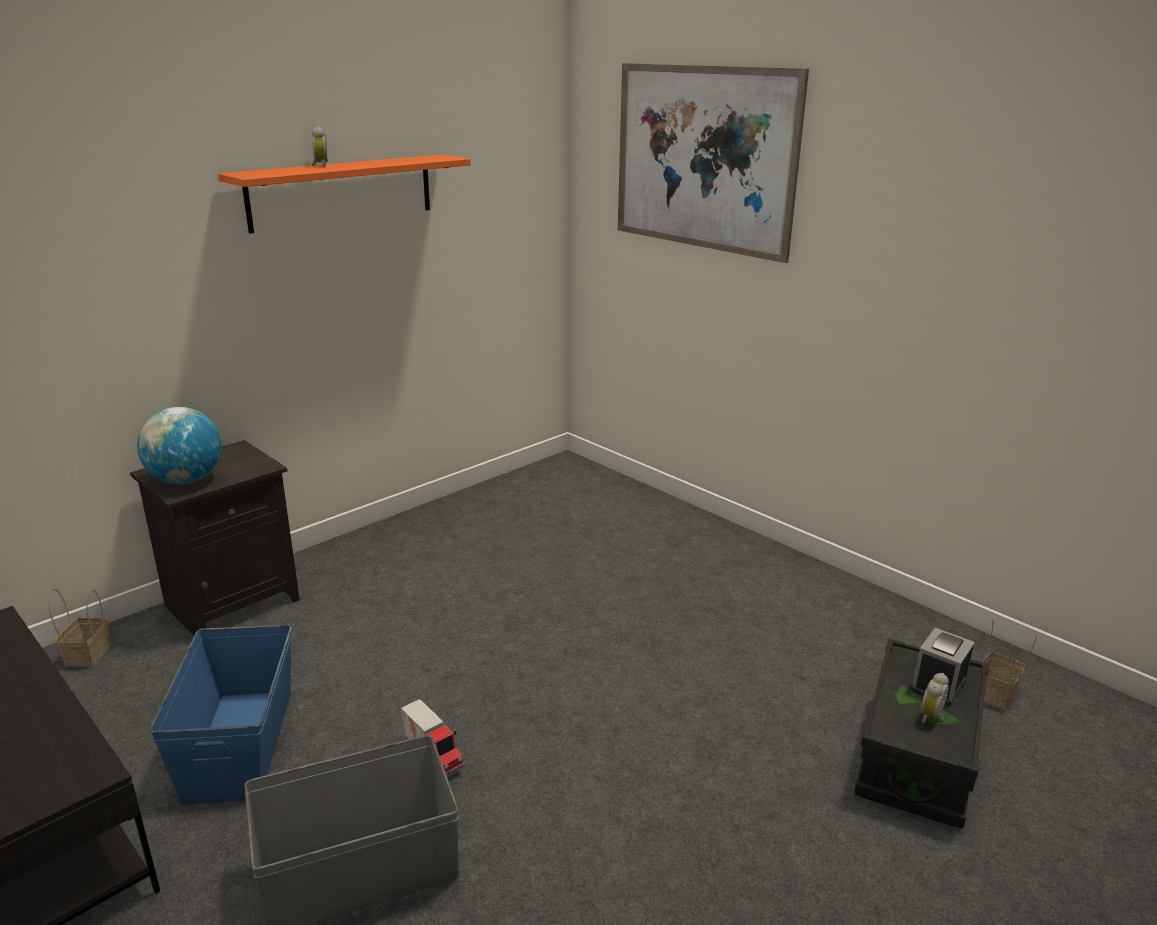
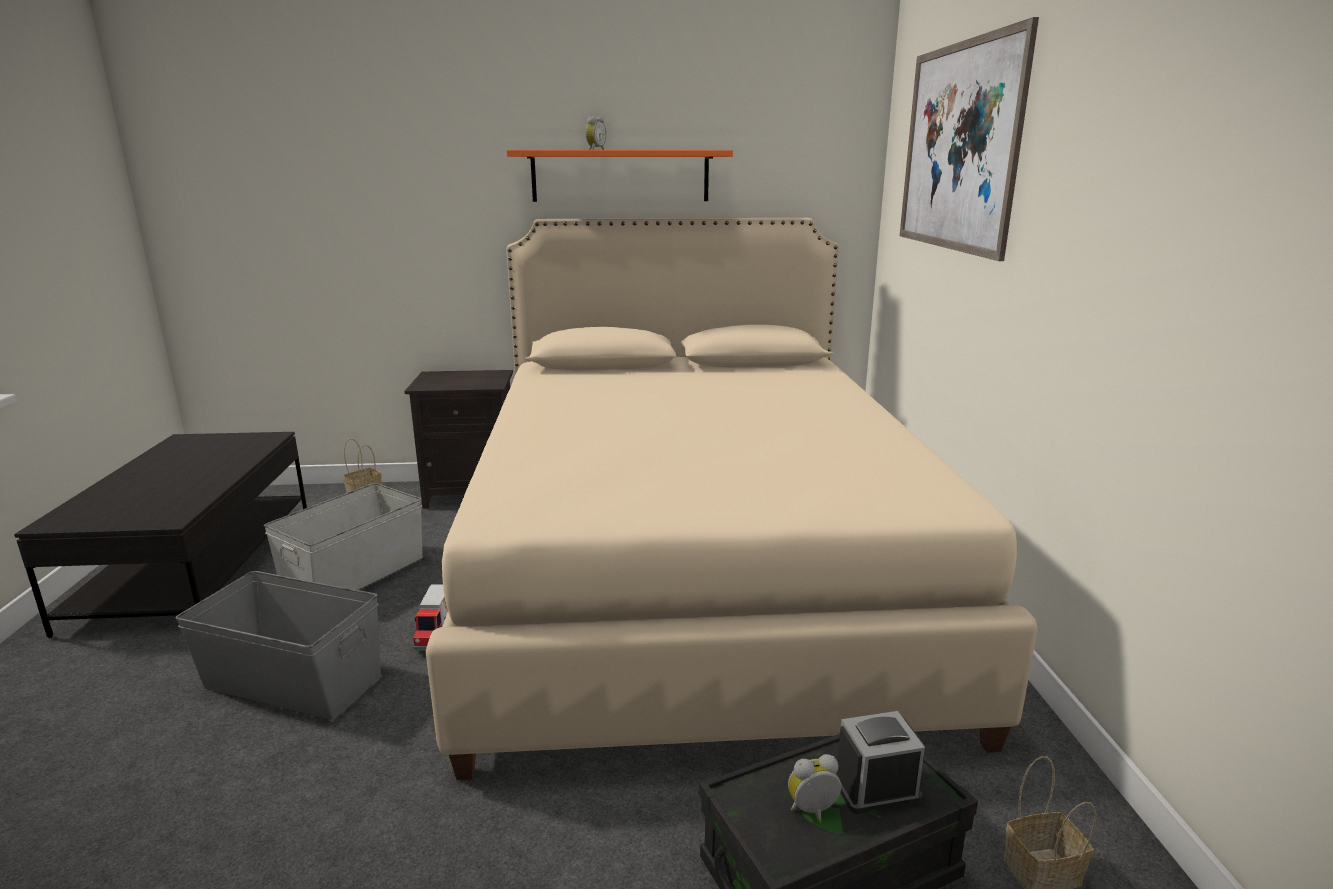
camera: 40 degrees right, 5 degrees down
globe [137,407,222,484] -> none
blue storage box [150,624,292,805] -> grey storage box [264,483,422,590]
none -> beige bed [426,218,1038,780]

